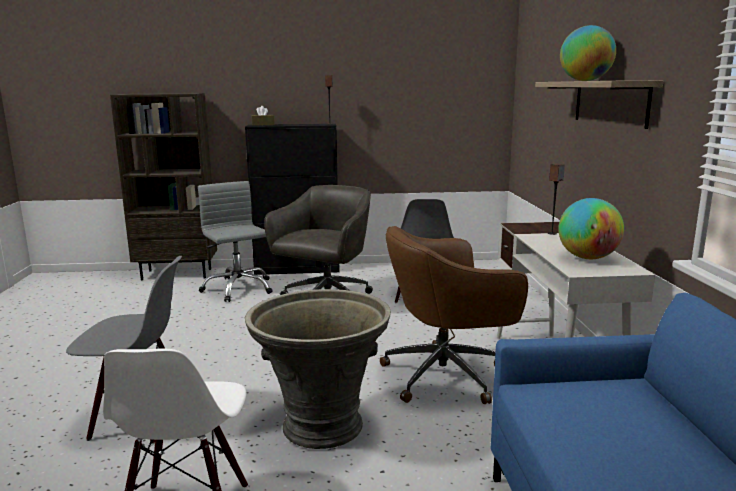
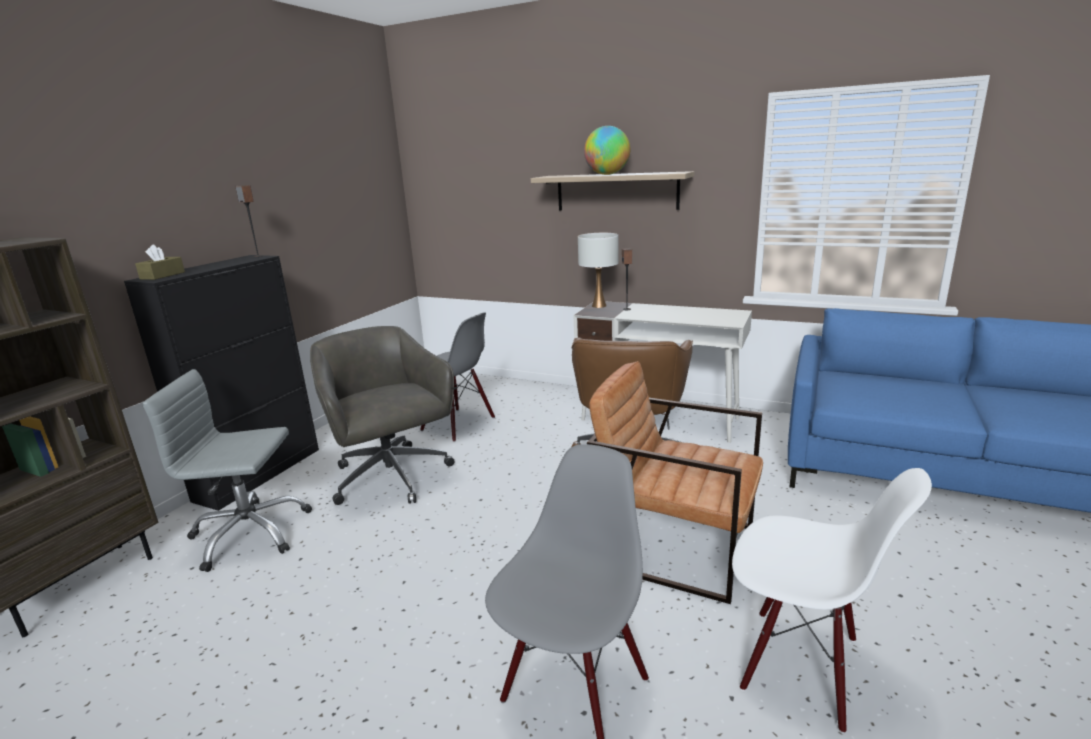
camera: 60 degrees left, 5 degrees up
grey planter [245,289,391,449] -> brown armchair [587,361,763,604]
globe [558,198,624,259] -> none
none -> white table lamp [578,233,619,308]

